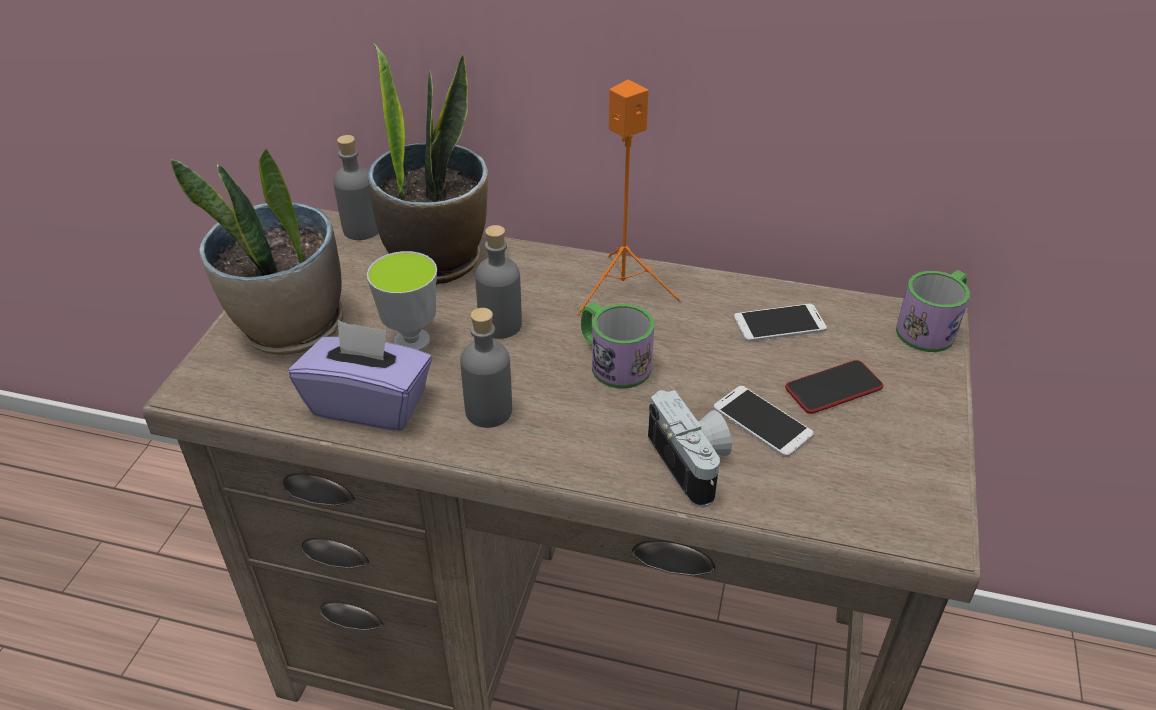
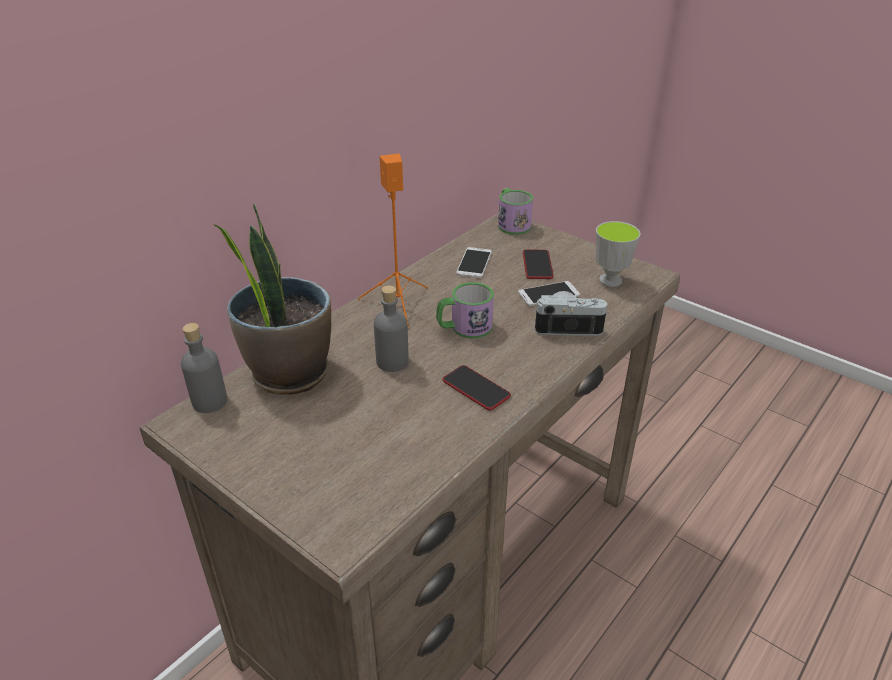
camera: 65 degrees left, 5 degrees down
potted plant [171,148,343,355] -> none
purple tissue box [289,320,432,431] -> none
cup [367,251,437,351] -> cup moved to [596,221,640,287]
grey bottle [460,308,512,428] -> phone [442,365,511,410]

